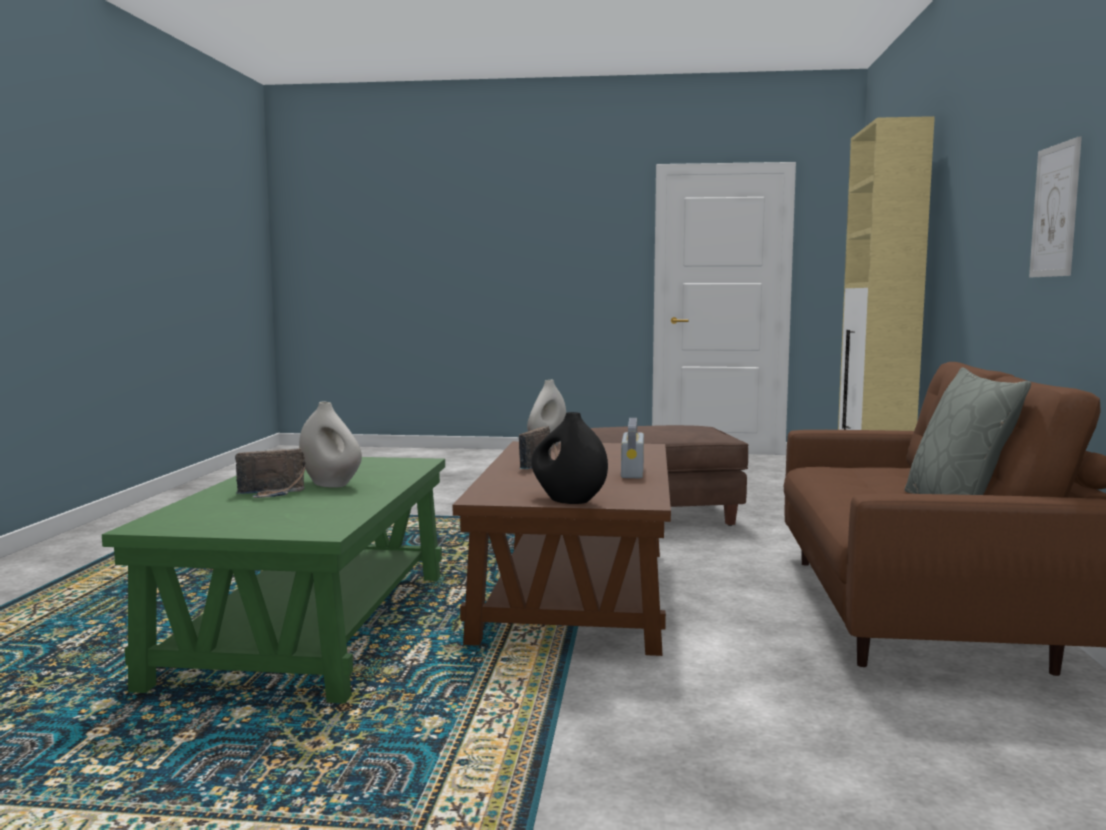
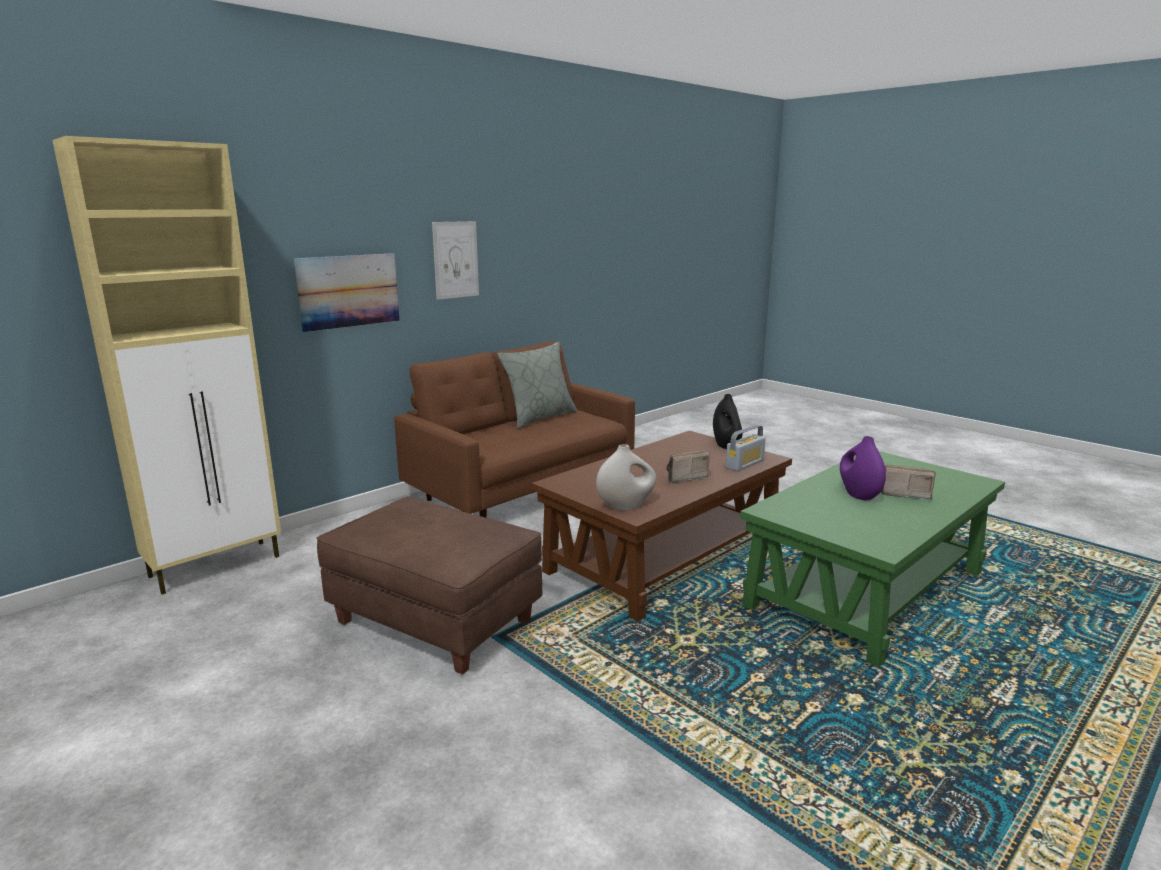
camera: 140 degrees left, 10 degrees up
white vase [299,402,362,488] -> purple vase [840,436,886,500]
radio [621,418,644,478] -> radio moved to [726,425,766,471]
none -> picture [294,253,400,332]

